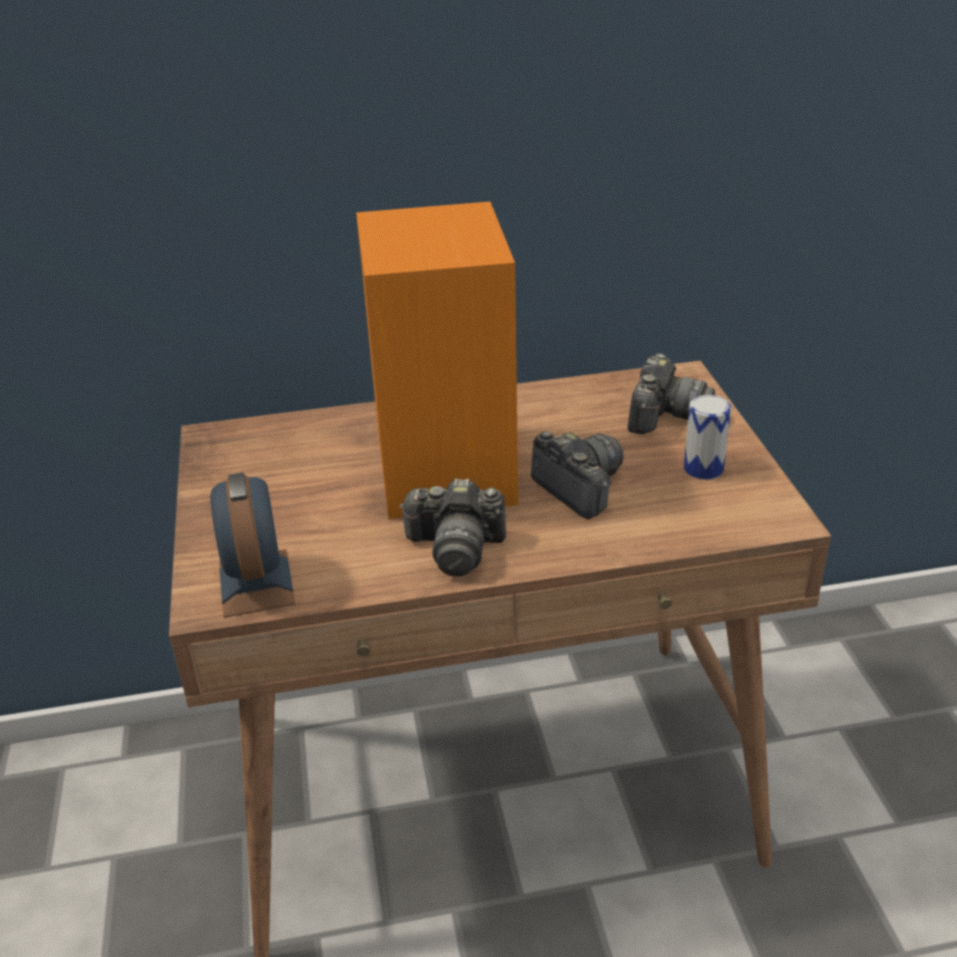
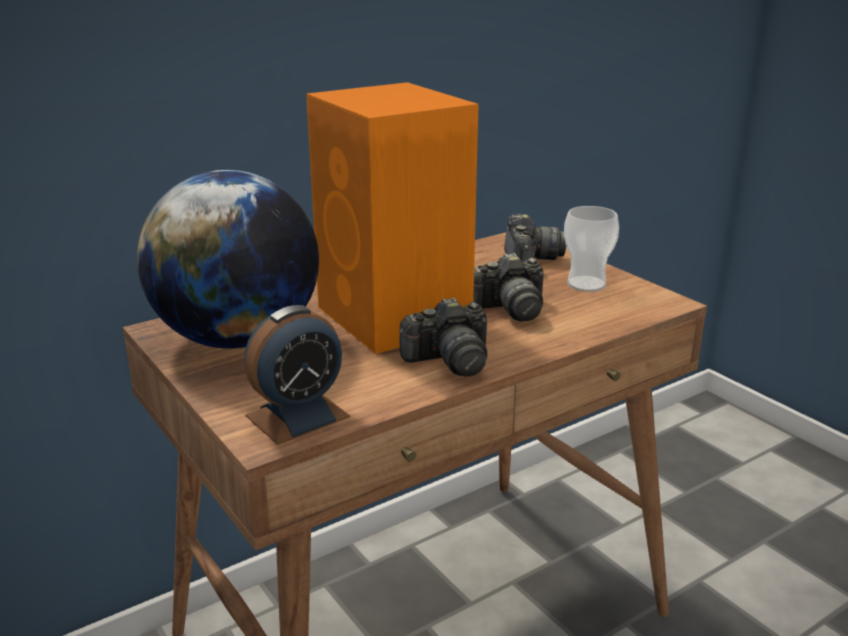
camera: 25 degrees left, 10 degrees down
alarm clock [210,473,295,618] -> alarm clock turned 90 degrees clockwise [244,305,350,445]
camera [531,431,624,519] -> camera turned 135 degrees clockwise [473,253,544,321]
can [684,395,732,480] -> cup [564,206,619,292]
none -> globe [137,170,319,349]

